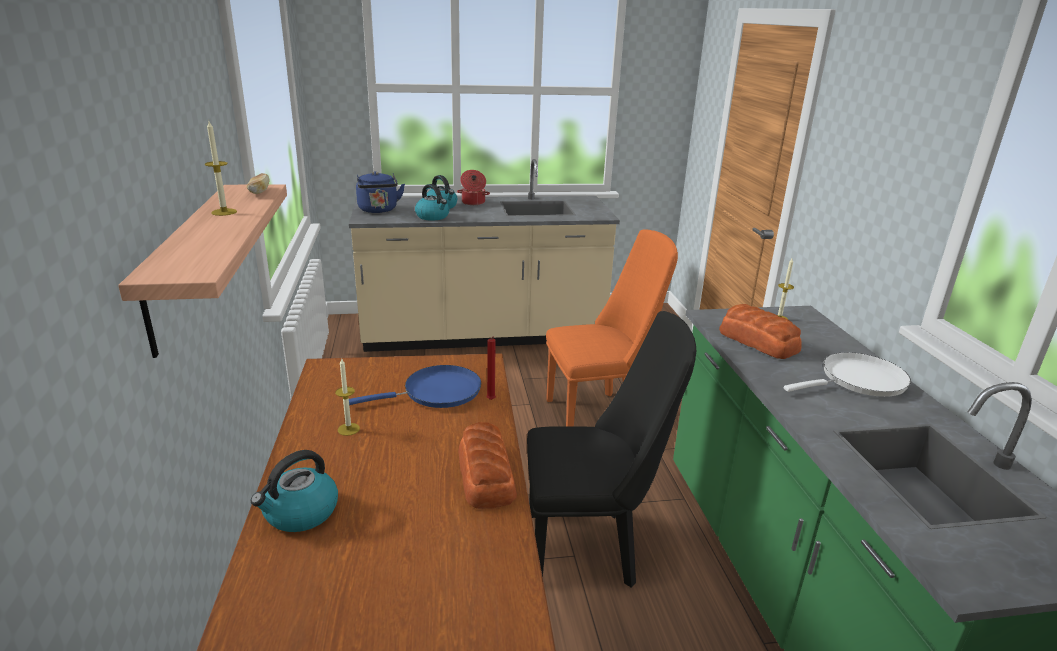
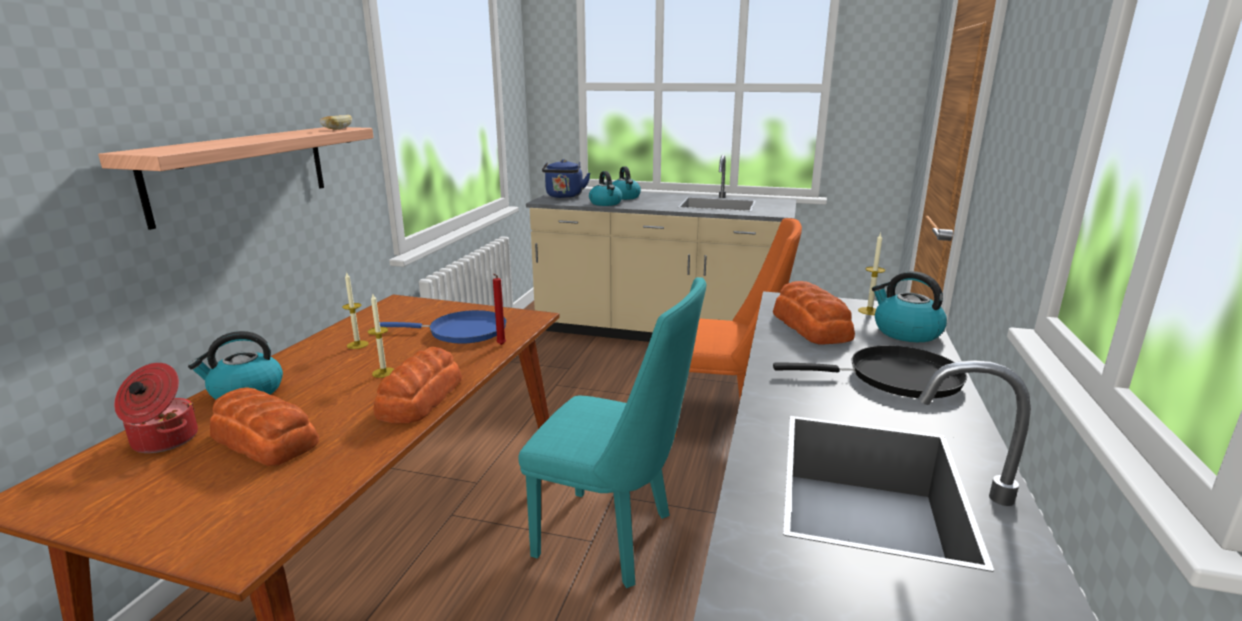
camera: 25 degrees right, 5 degrees down
candle [205,121,237,216] -> candle moved to [368,294,394,378]
cooking pot [457,170,490,205] -> cooking pot moved to [114,363,198,453]
black chair [527,311,696,588] -> turquoise chair [518,277,706,588]
white frying pan [784,352,911,397] -> black frying pan [773,345,967,398]
none -> bread [210,388,319,466]
none -> kettle [872,271,947,342]

